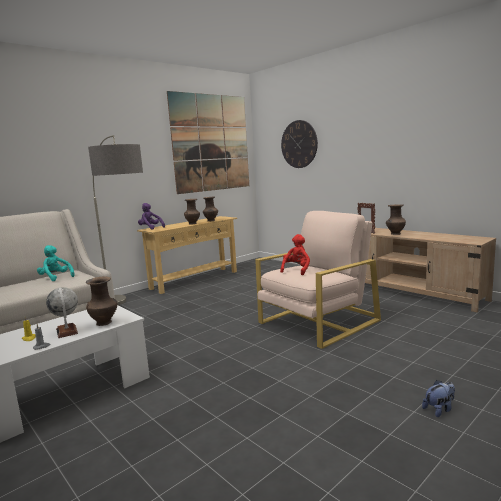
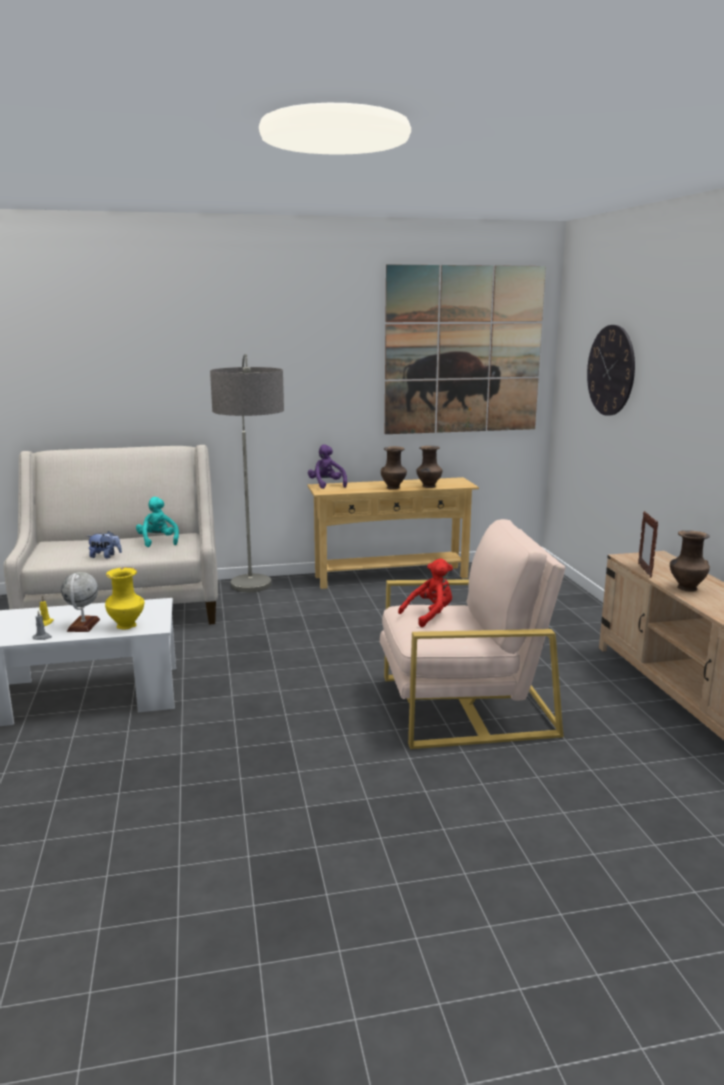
camera: 30 degrees right, 5 degrees up
brown vase [86,277,117,326] -> yellow vase [105,567,145,629]
plush toy [422,380,455,417] -> plush toy moved to [87,531,122,558]

